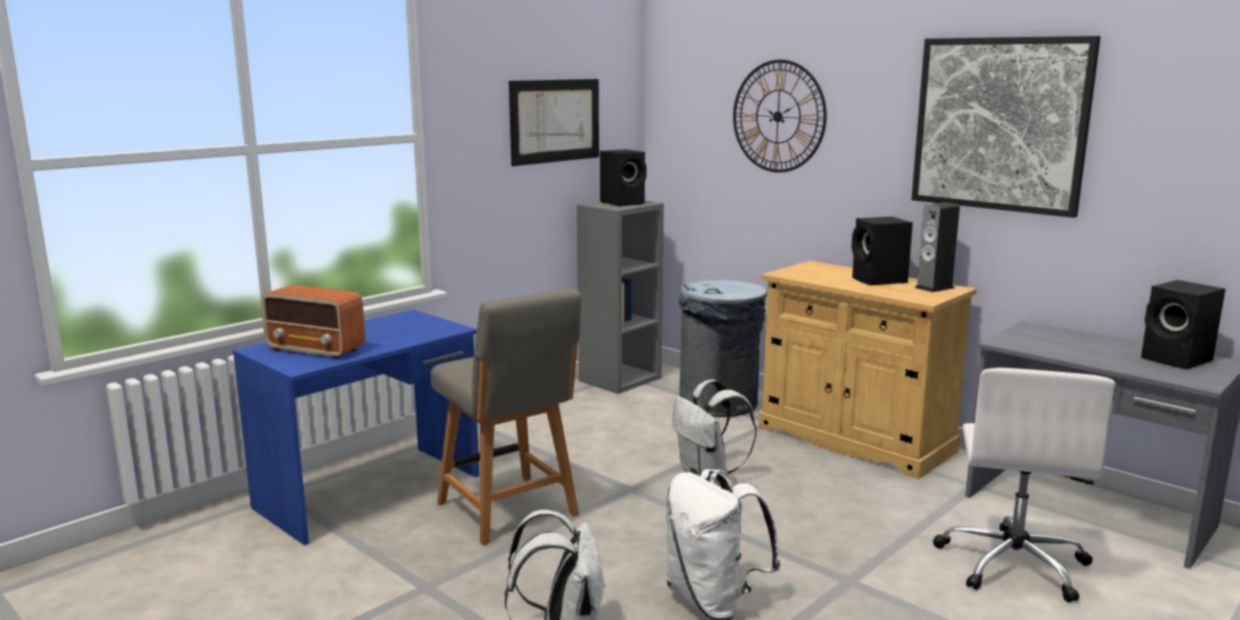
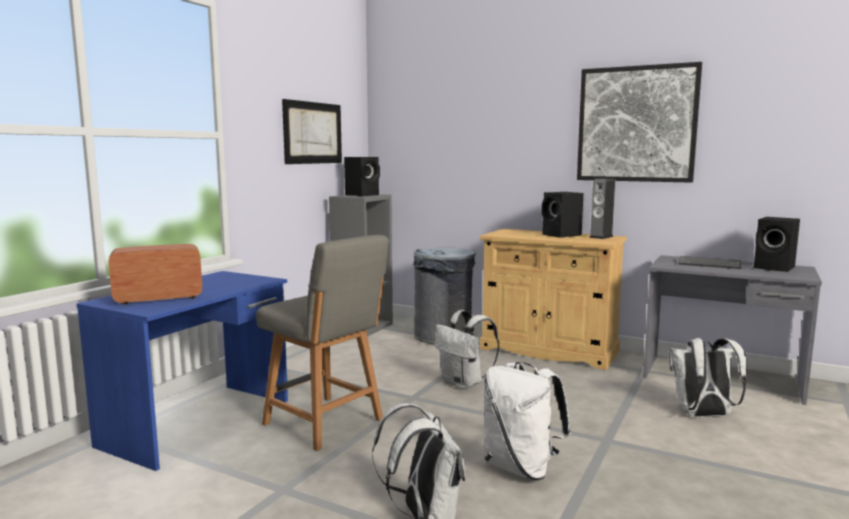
camera: 15 degrees left, 5 degrees down
radio [261,285,365,359] -> radio turned 150 degrees clockwise [109,244,202,305]
wall clock [733,60,827,173] -> none
white office chair [933,368,1115,602] -> white backpack [669,338,747,417]
none -> keyboard [678,256,741,269]

